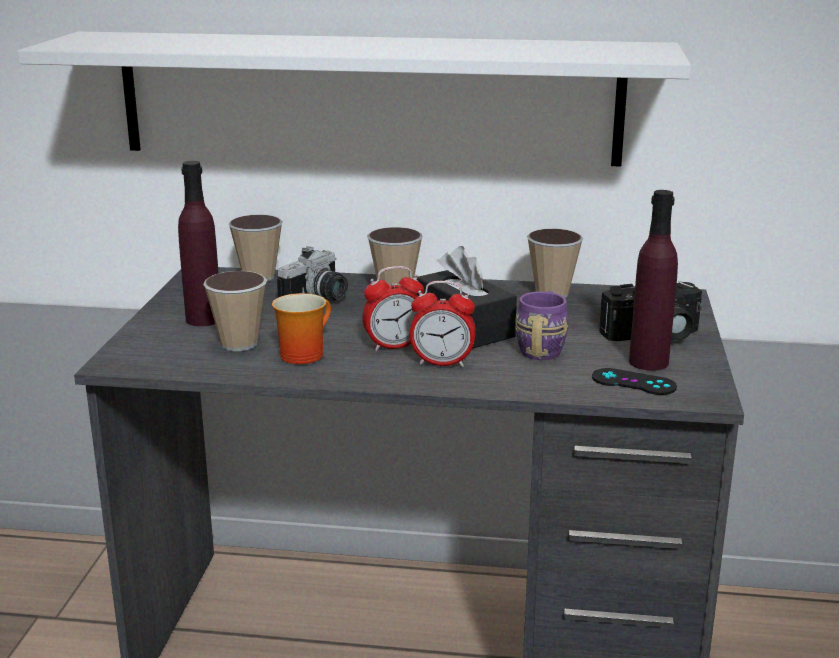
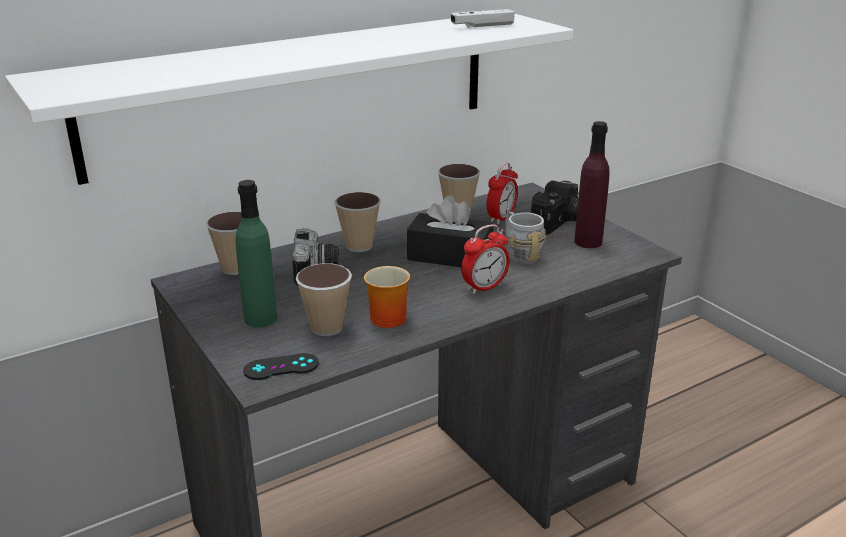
camera: 40 degrees left, 5 degrees up
purple bottle [178,161,219,326] -> green bottle [235,180,277,328]
alarm clock [362,266,424,351] -> alarm clock moved to [487,162,518,224]
purple mug [515,291,568,360] -> grey mug [505,212,546,264]
black game controller [592,368,677,395] -> black game controller moved to [243,353,319,380]
none -> white game controller [451,9,515,28]

